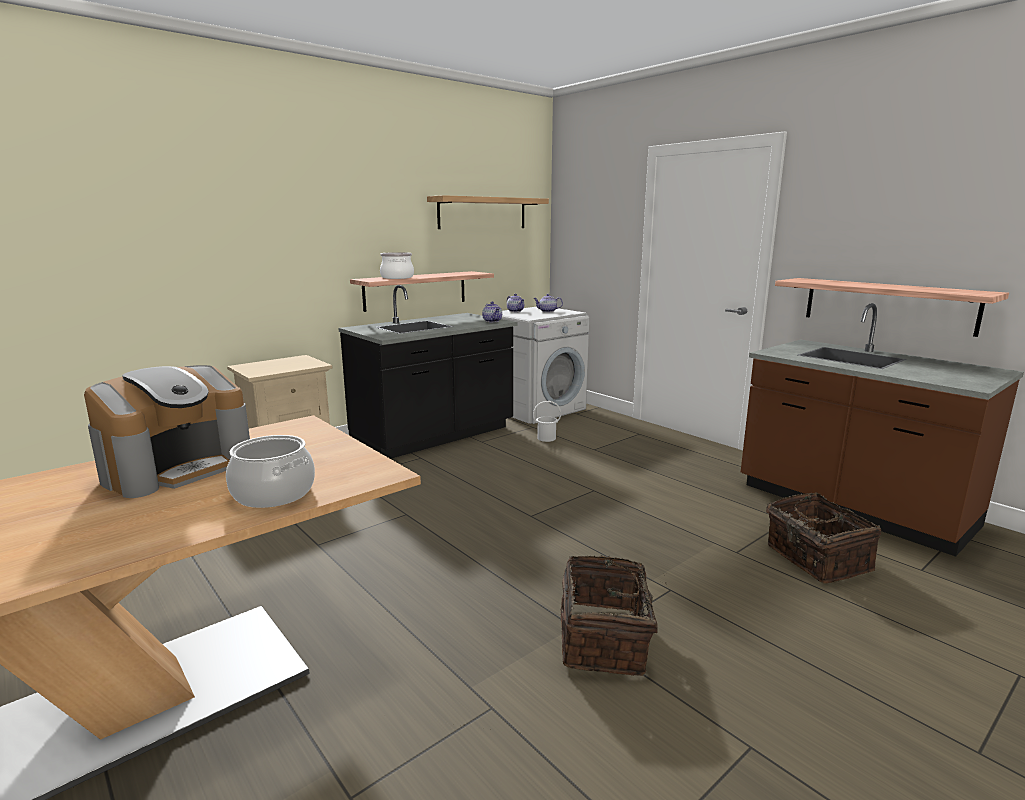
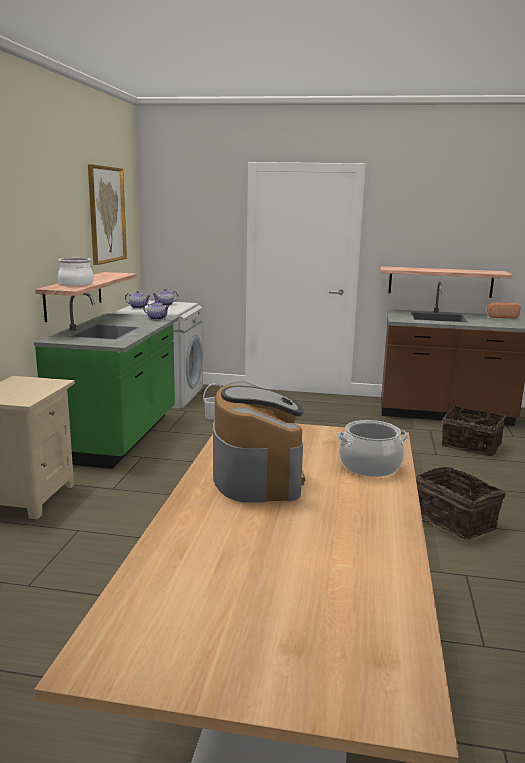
camera: 40 degrees left, 0 degrees up
black counter [339,285,518,459] -> green counter [34,293,178,469]
shelf [427,195,549,229] -> picture [88,164,127,265]
none -> bread [487,302,520,318]

